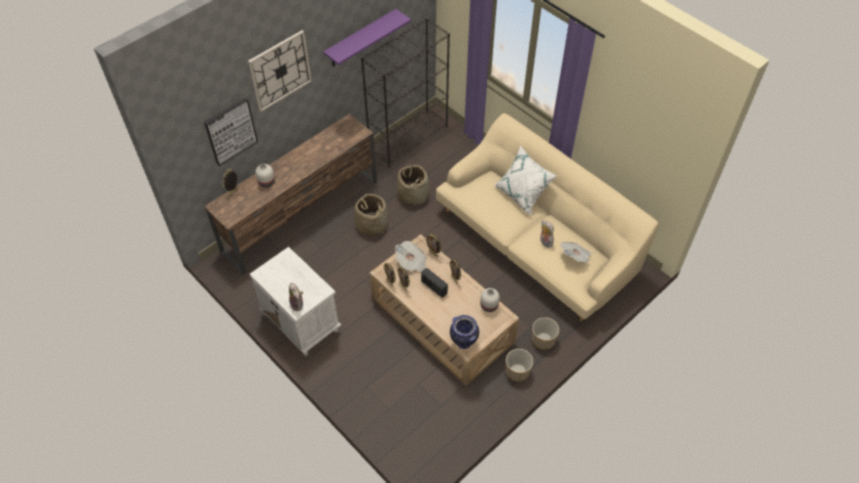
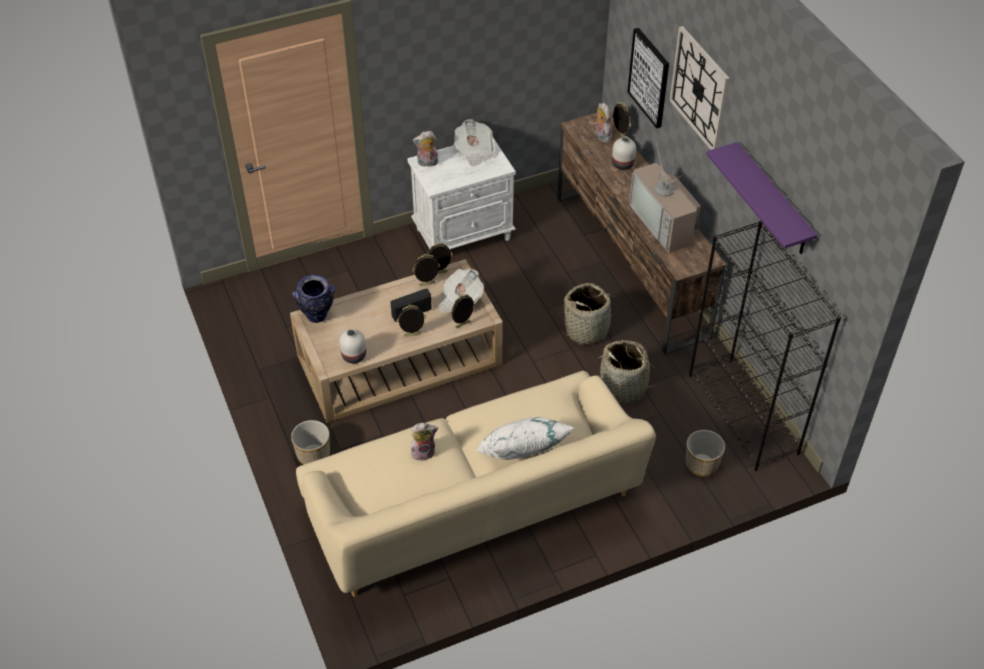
camera: 110 degrees right, 5 degrees down
planter [506,349,533,382] -> planter moved to [685,430,725,476]
newspaper [560,242,592,263] -> newspaper moved to [454,119,494,167]
none -> plush toy [595,103,612,142]
none -> television [629,143,701,253]

